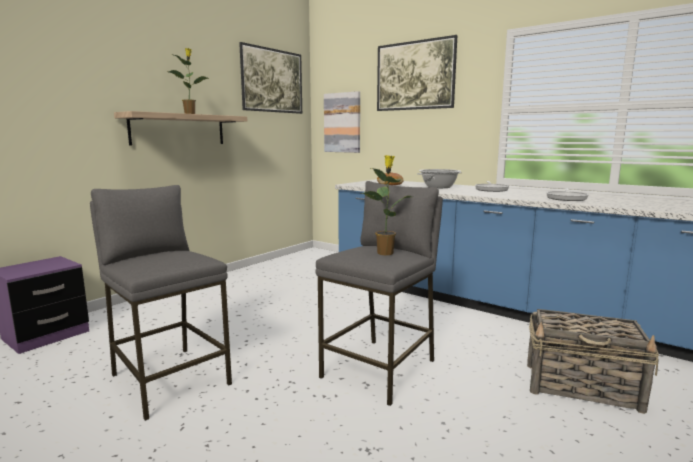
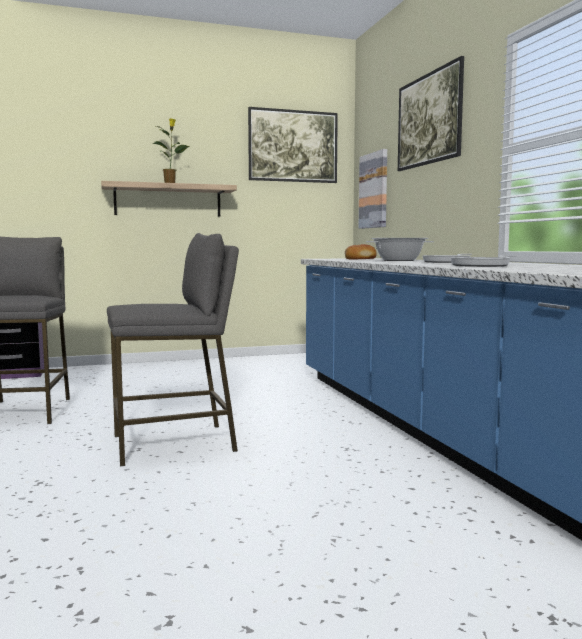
camera: 35 degrees right, 5 degrees down
potted plant [360,155,411,255] -> none
basket [527,309,659,414] -> none

